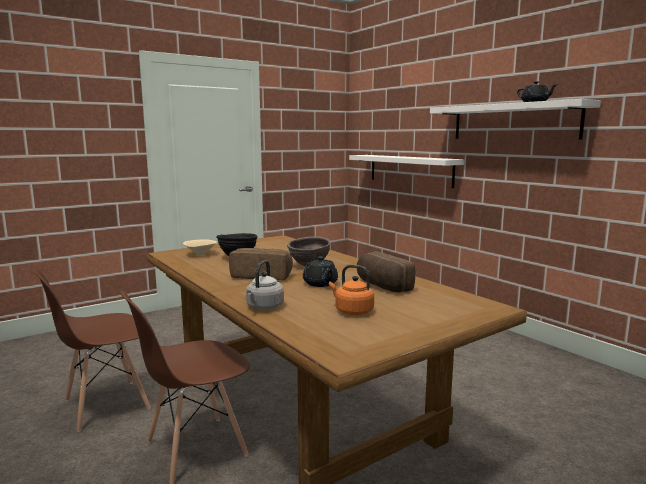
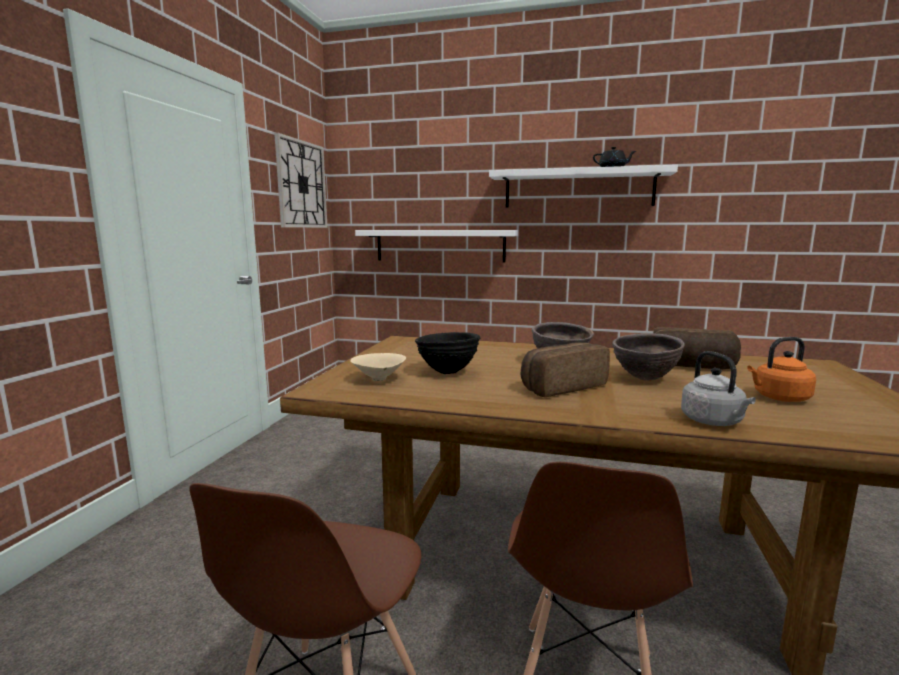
camera: 40 degrees left, 0 degrees up
black teapot [303,257,338,287] -> brown bowl [612,333,685,380]
none -> wall clock [274,133,328,228]

